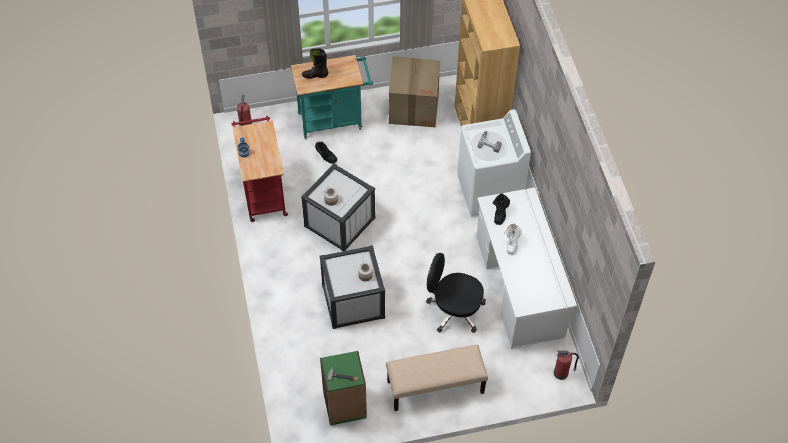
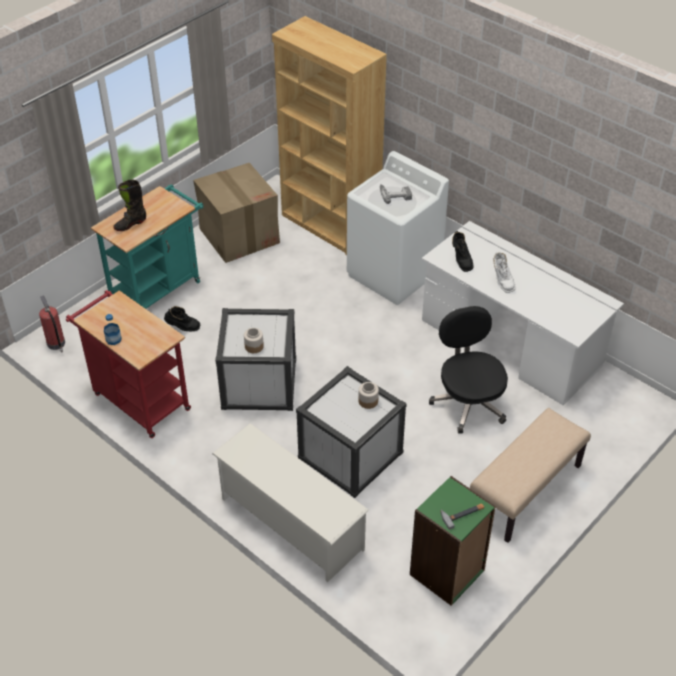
camera: 35 degrees left, 10 degrees down
black office chair [426,253,486,333] -> black office chair turned 90 degrees clockwise [429,306,508,434]
fire extinguisher [554,350,579,380] -> none
none -> white shoe rack [212,423,369,582]

